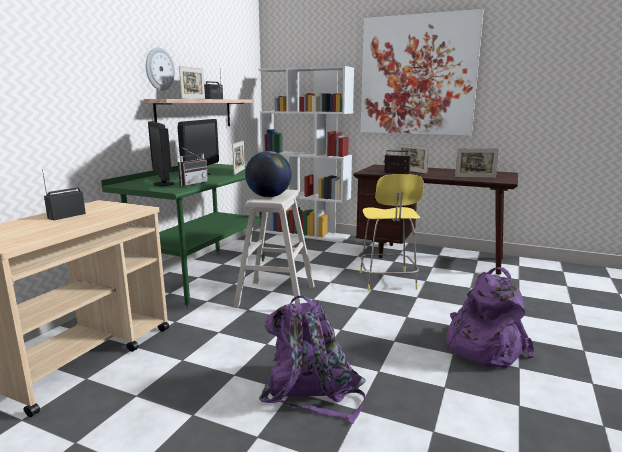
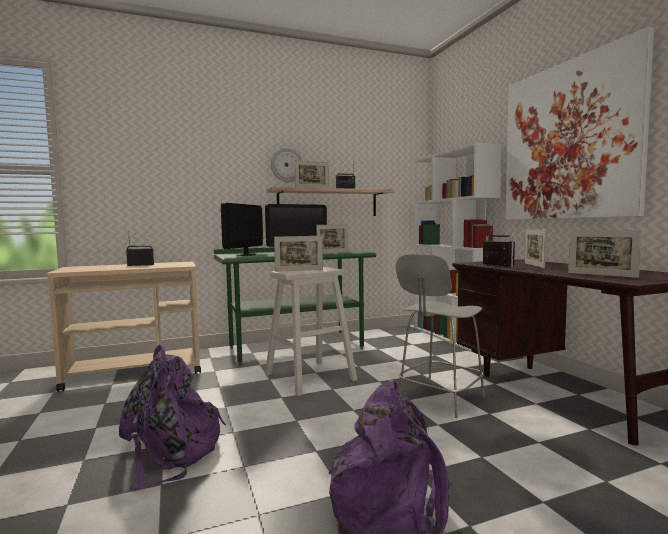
camera: 45 degrees right, 10 degrees down
radio [178,146,208,186] -> none
globe [245,151,292,197] -> picture frame [274,236,323,272]
yellow stool [360,174,424,291] -> grey stool [396,254,485,418]

